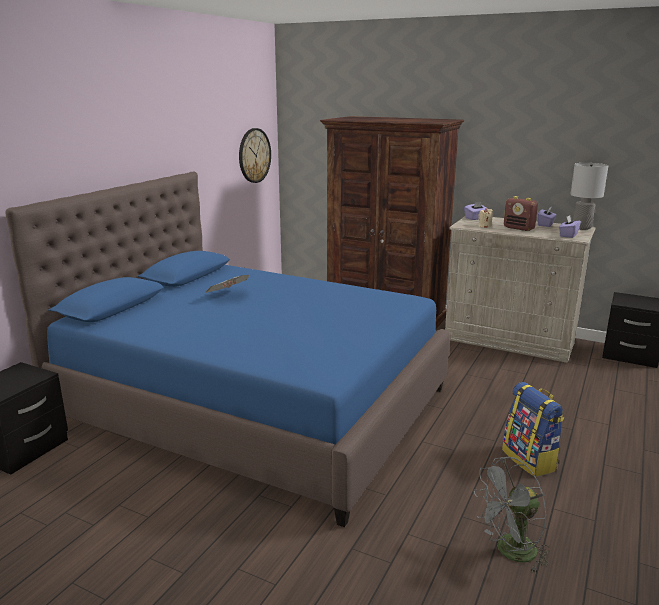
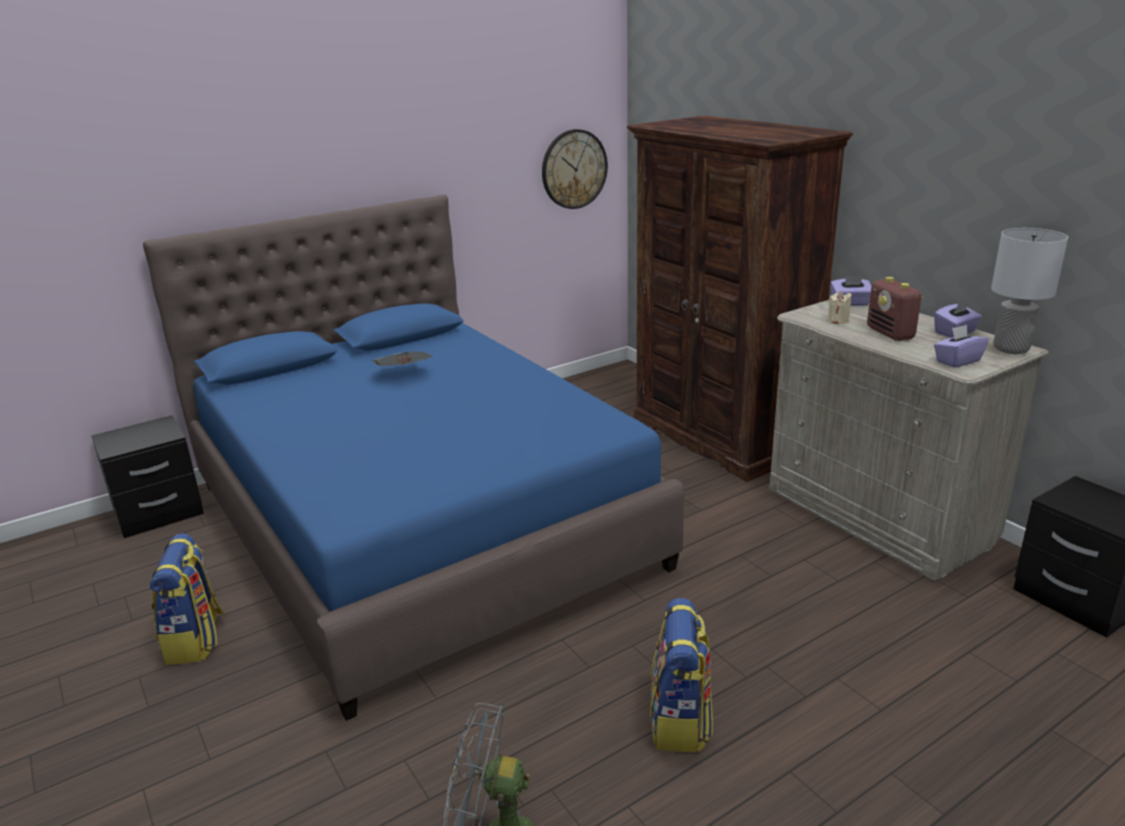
camera: 30 degrees right, 5 degrees up
none -> backpack [150,534,226,665]

